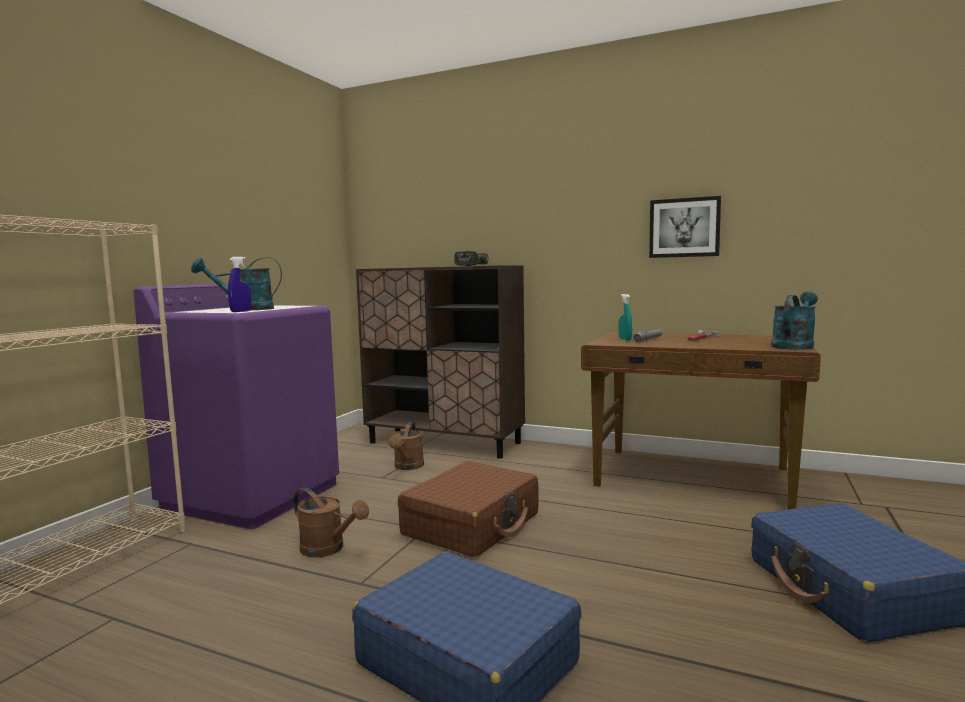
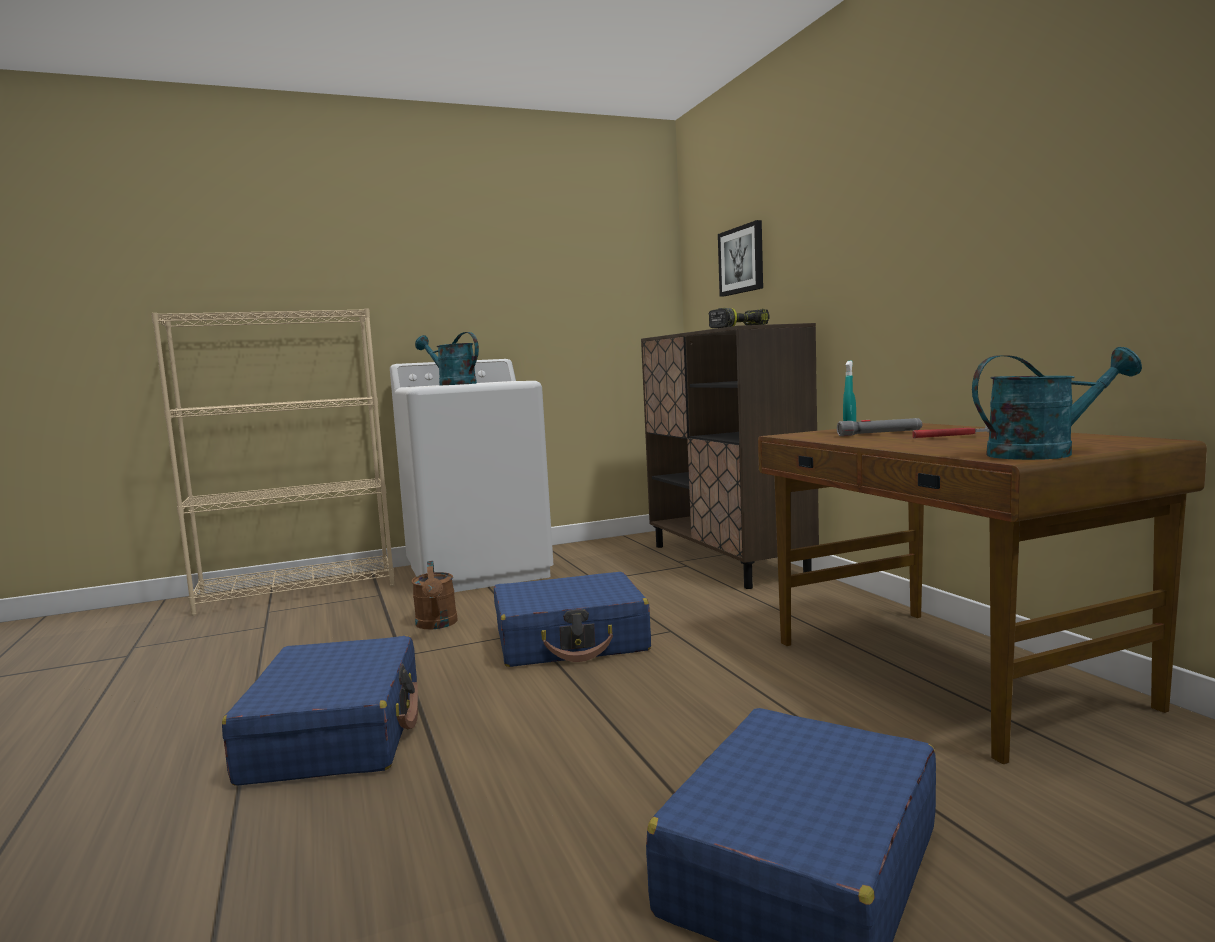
camera: 45 degrees right, 0 degrees up
purple washing machine [134,284,339,529] -> white washing machine [390,359,554,592]
blue spray bottle [228,257,251,312] -> none
brown watering can [388,422,424,470] -> none
brown suitcase [398,461,539,557] -> blue suitcase [494,572,651,667]
picture [649,196,721,258] -> picture moved to [718,220,763,297]

